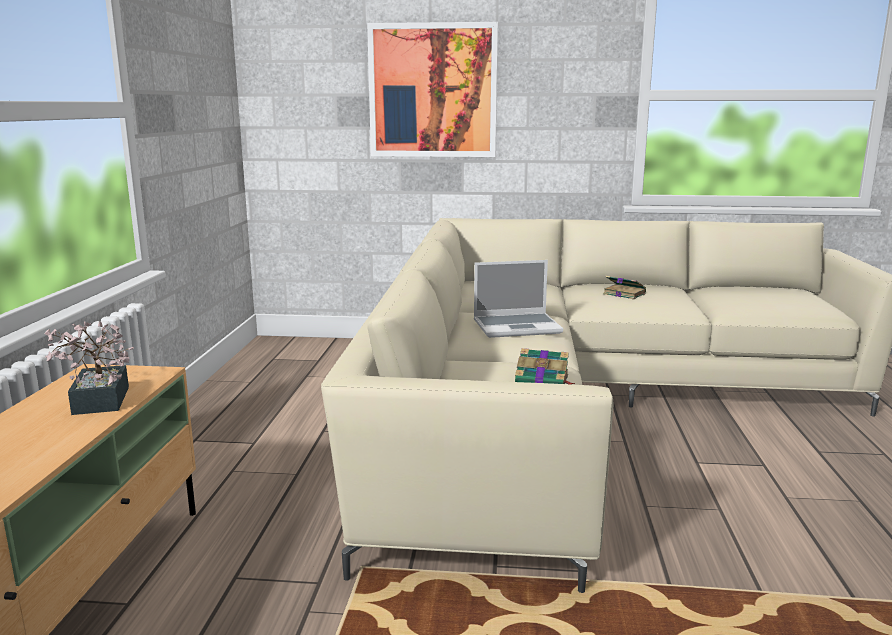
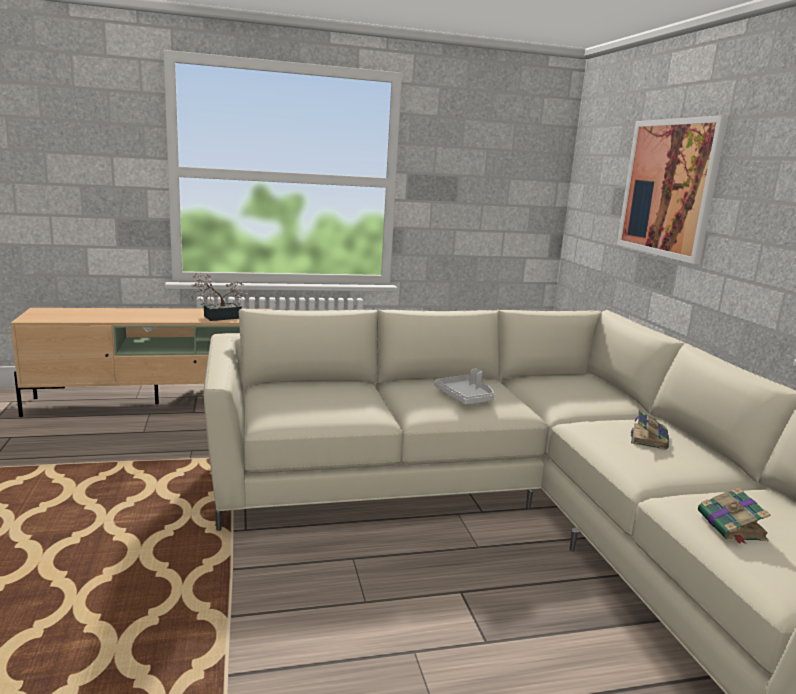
camera: 70 degrees right, 0 degrees up
laptop [474,260,563,338] -> grey tray [434,369,494,404]
book [515,348,575,385] -> book moved to [698,487,771,544]

